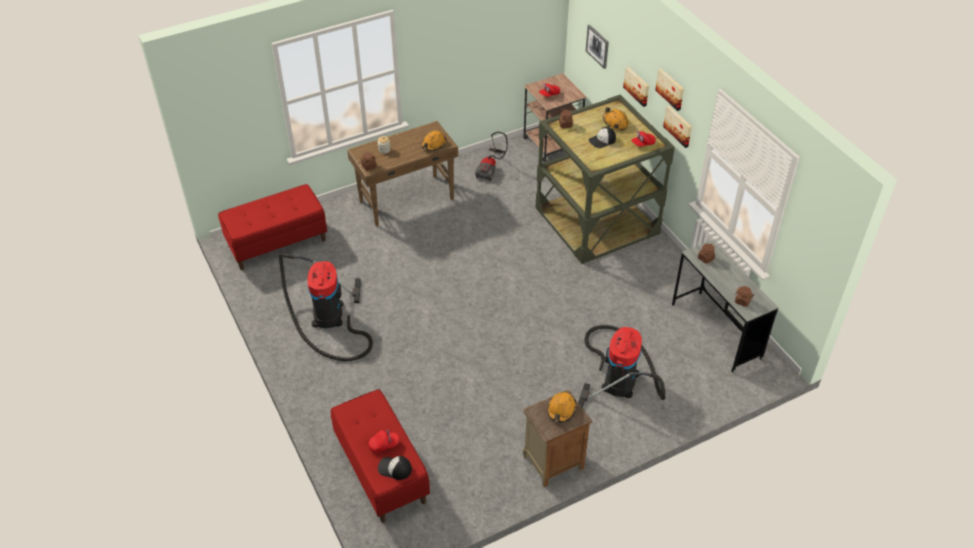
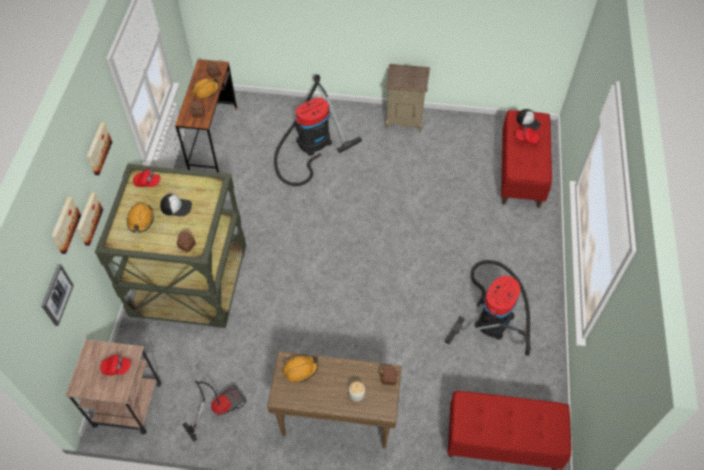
camera: 145 degrees left, 10 degrees up
orange hard hat [547,392,577,422] -> orange hard hat moved to [192,78,219,98]
picture [663,106,692,148] -> picture moved to [51,197,81,254]
grey desk [672,240,778,373] -> brown desk [175,59,237,173]

